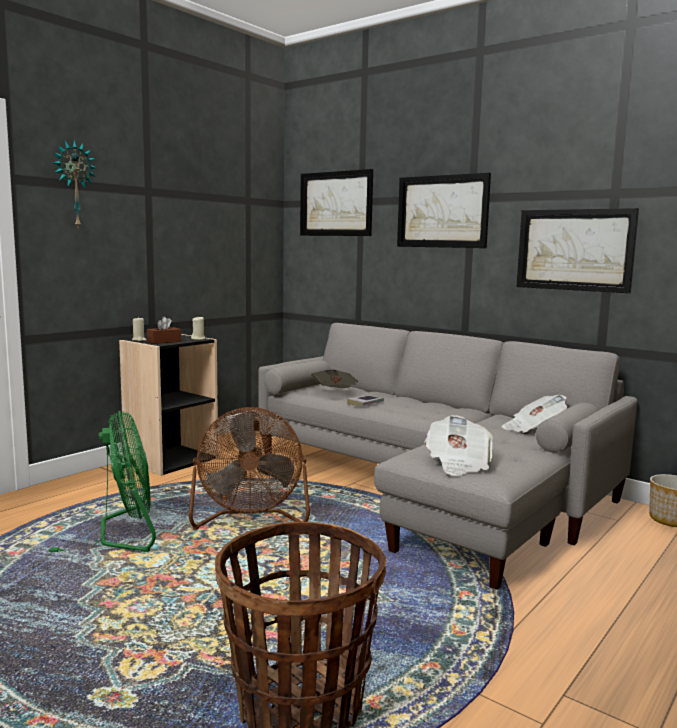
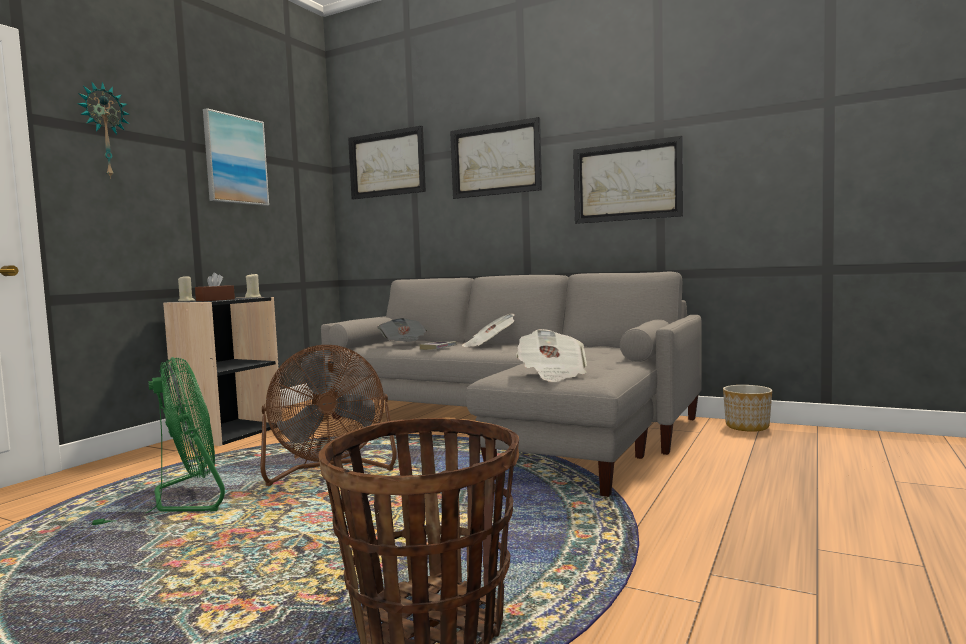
camera: 10 degrees left, 5 degrees down
newspaper [502,395,567,433] -> newspaper moved to [462,313,515,347]
none -> picture [203,108,269,206]

